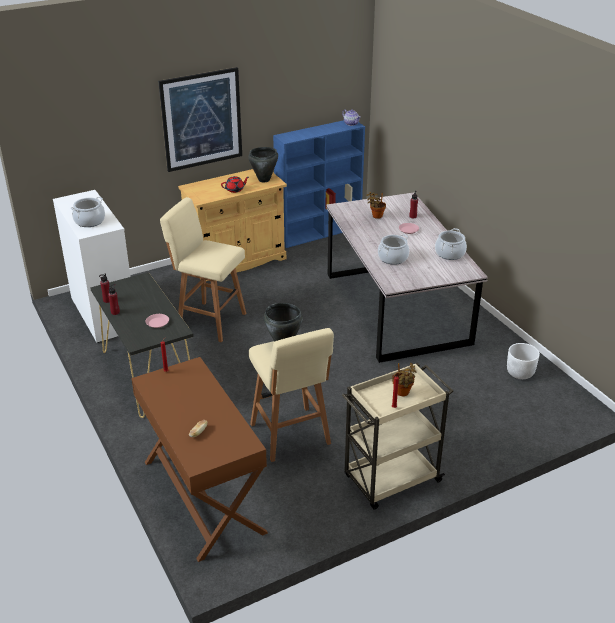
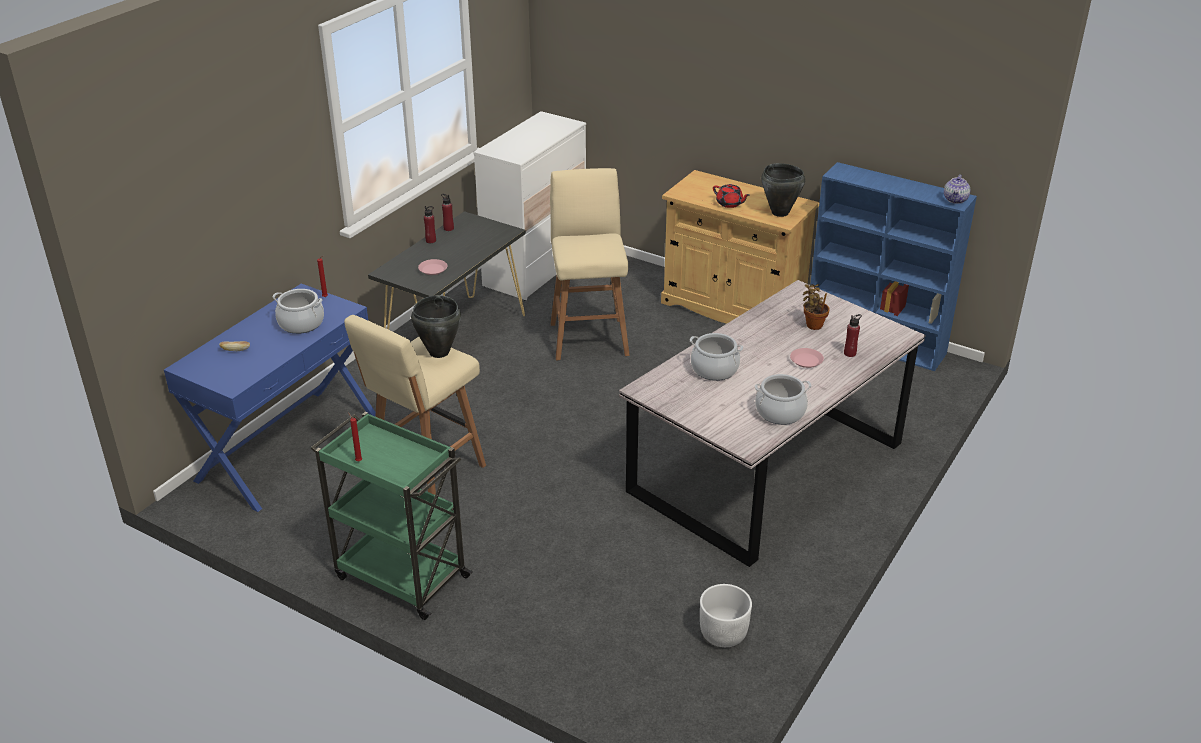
camera: 60 degrees right, 0 degrees up
cooking pot [71,197,105,227] -> cooking pot moved to [272,289,324,334]
brown console table [131,357,268,562] -> blue console table [164,284,376,512]
picture [158,67,242,172] -> none
beige cart [342,363,454,510] -> green cart [311,412,473,620]
potted plant [392,363,417,396] -> none

